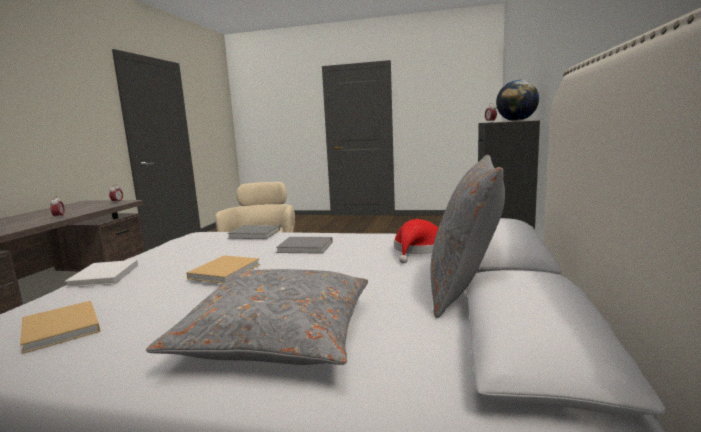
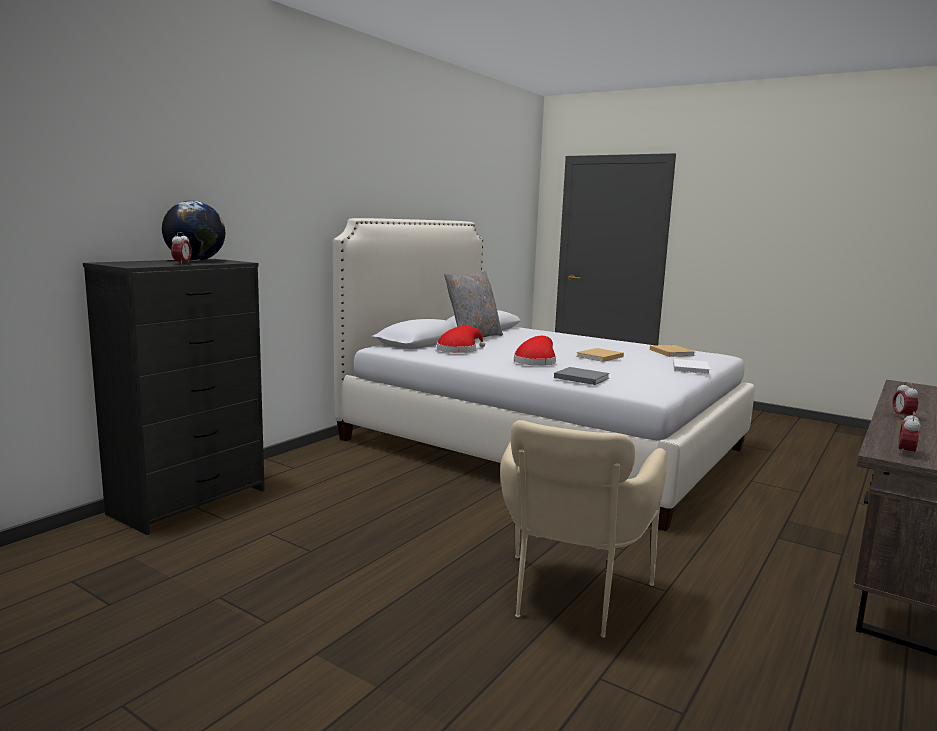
camera: 160 degrees left, 0 degrees up
grey pillow [146,269,368,365] -> none
grey book [276,237,333,254] -> red hat [514,336,556,366]

